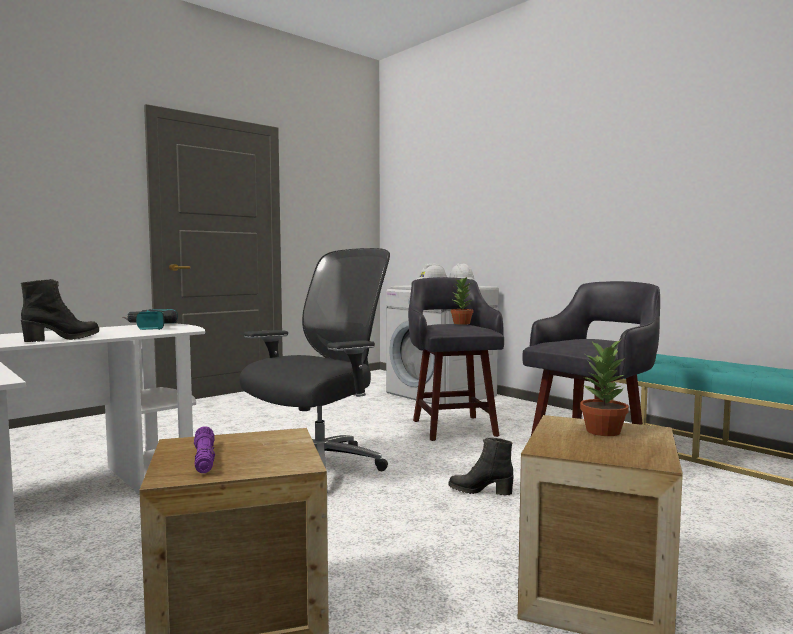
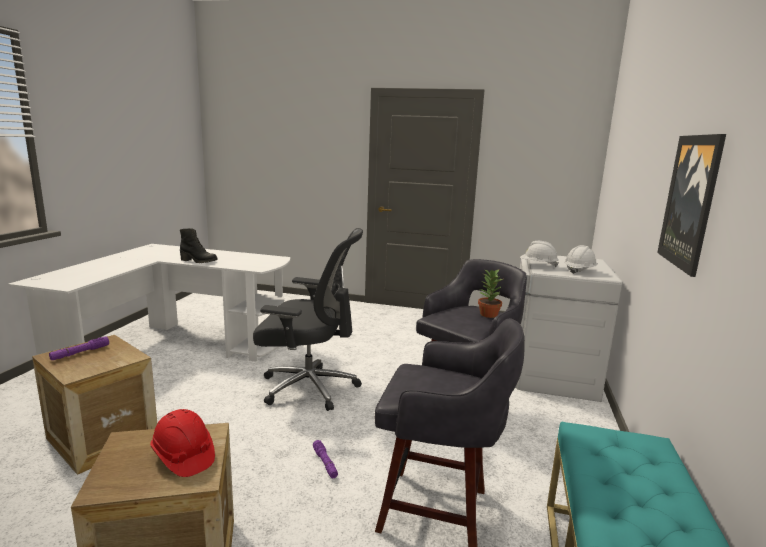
camera: 55 degrees right, 10 degrees up
power drill [122,309,178,330] -> none
black boot [448,438,514,495] -> purple flashlight [313,440,338,478]
potted plant [580,340,629,436] -> red hard hat [150,409,215,477]
none -> picture [657,134,726,277]

